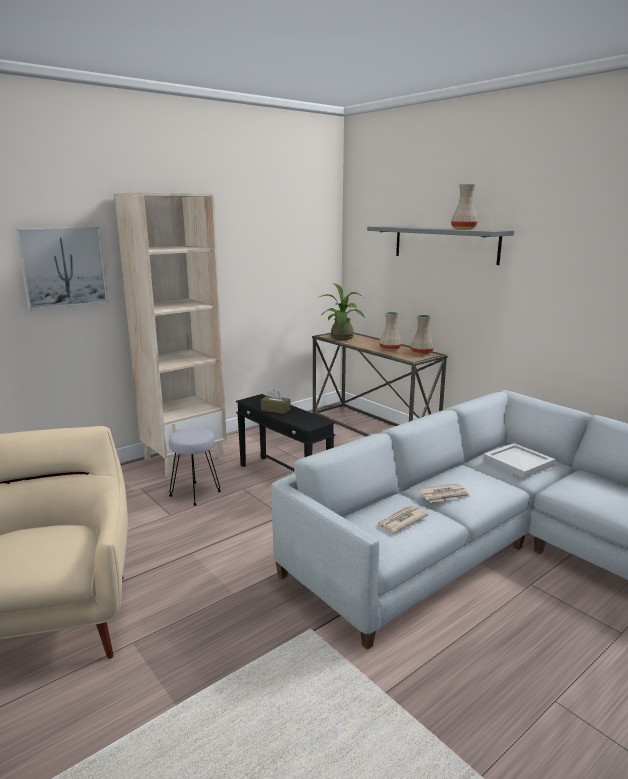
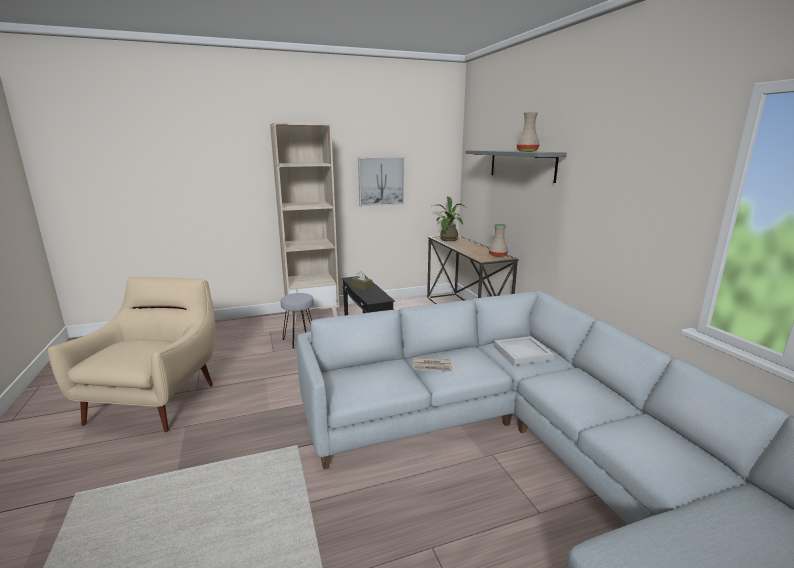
camera: 20 degrees right, 0 degrees up
picture [16,227,108,311] -> picture moved to [358,157,404,206]
newspaper [377,506,429,533] -> none
beige vase [379,312,402,350] -> none

